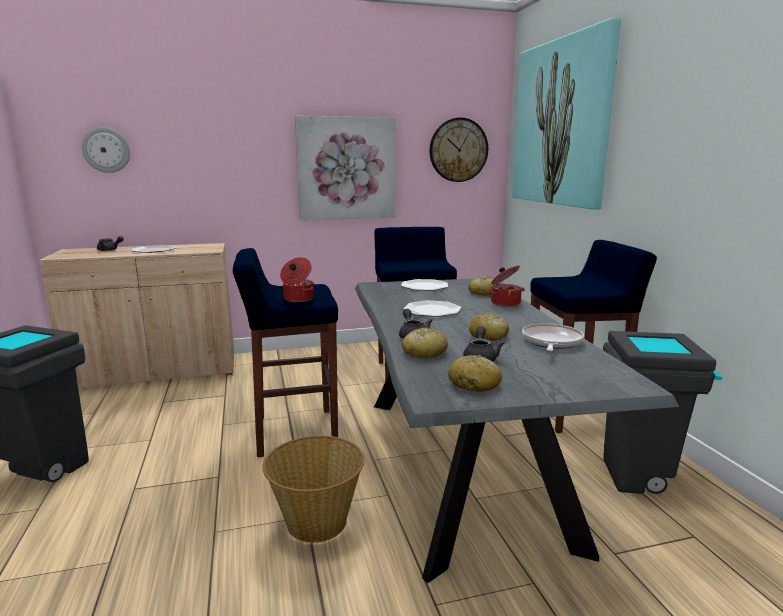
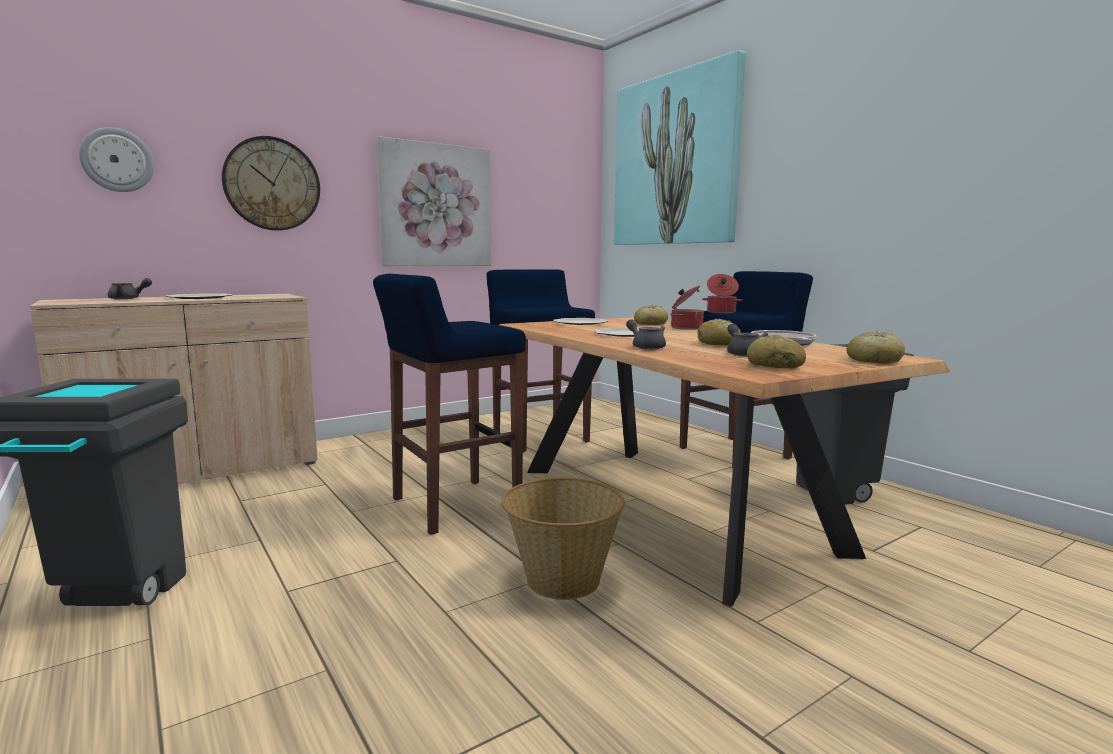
camera: 20 degrees left, 5 degrees down
cooking pot [280,257,314,302] -> cooking pot moved to [702,274,743,313]
grey dining table [355,279,679,583] -> brown dining table [499,317,950,607]
bread [402,327,448,358] -> bread moved to [846,331,905,364]
wall clock [430,117,488,182] -> wall clock moved to [222,136,320,231]

